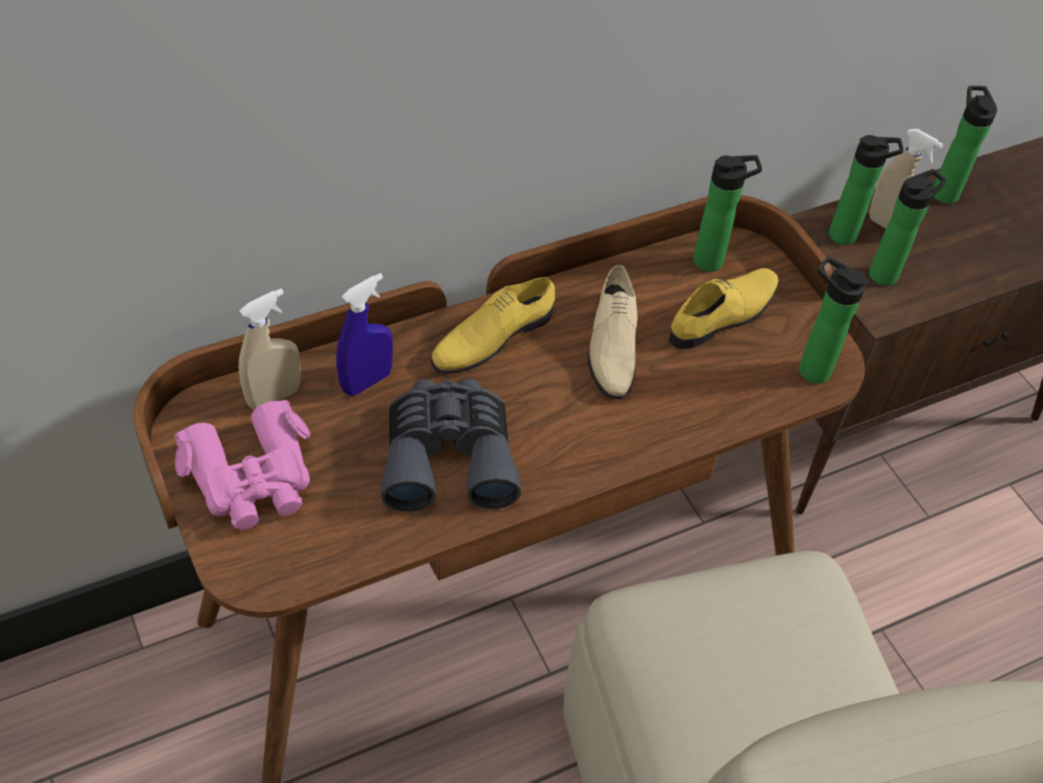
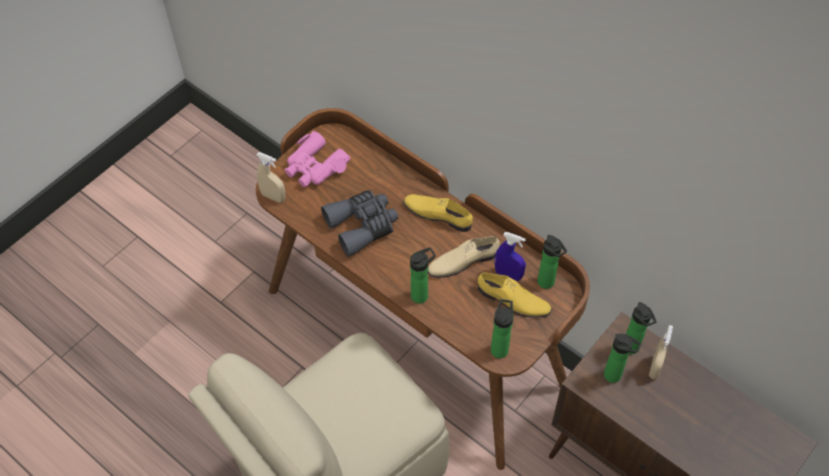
camera: 70 degrees right, 5 degrees up
beige spray bottle [239,288,301,410] -> beige spray bottle moved to [257,152,286,203]
blue spray bottle [336,273,393,396] -> blue spray bottle moved to [495,232,526,281]
bottle [933,86,997,204] -> bottle moved to [410,247,436,304]

